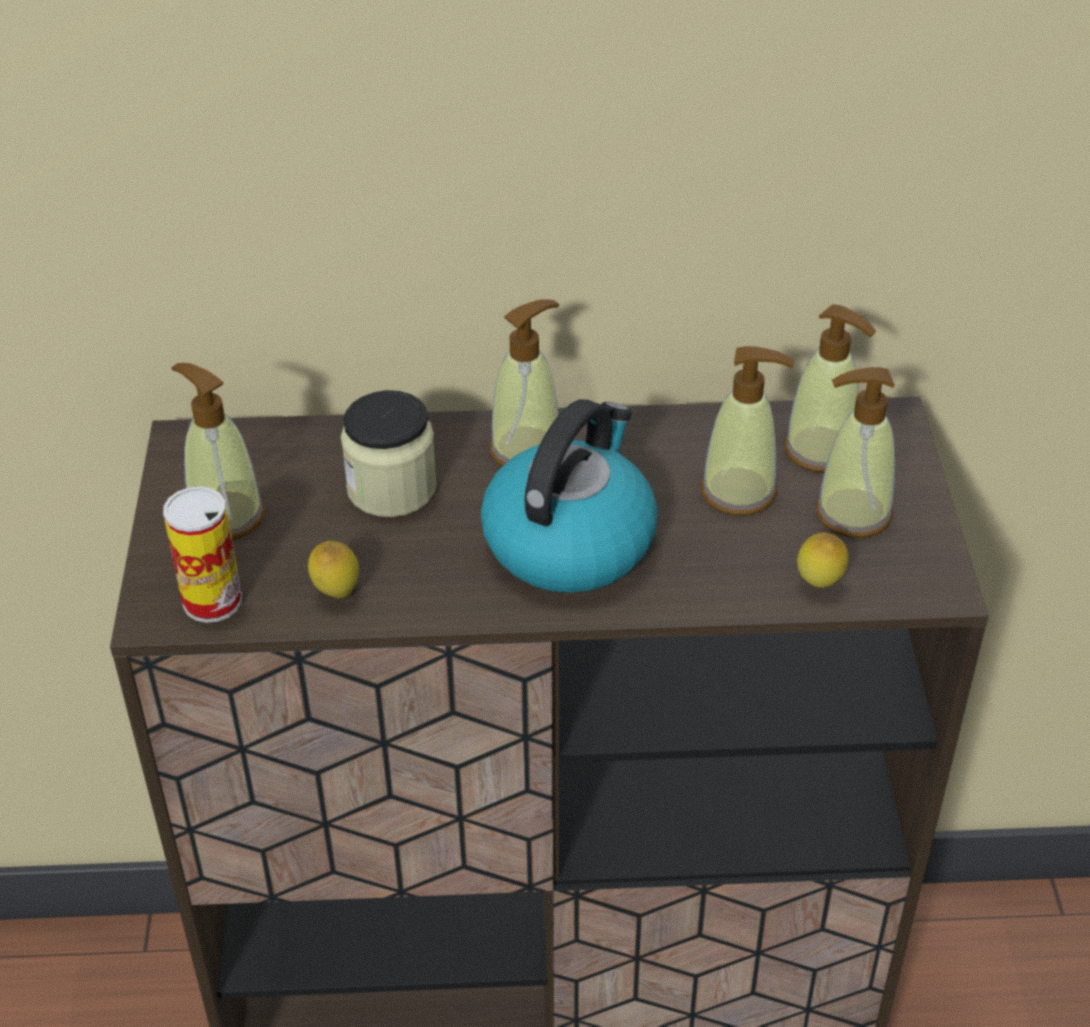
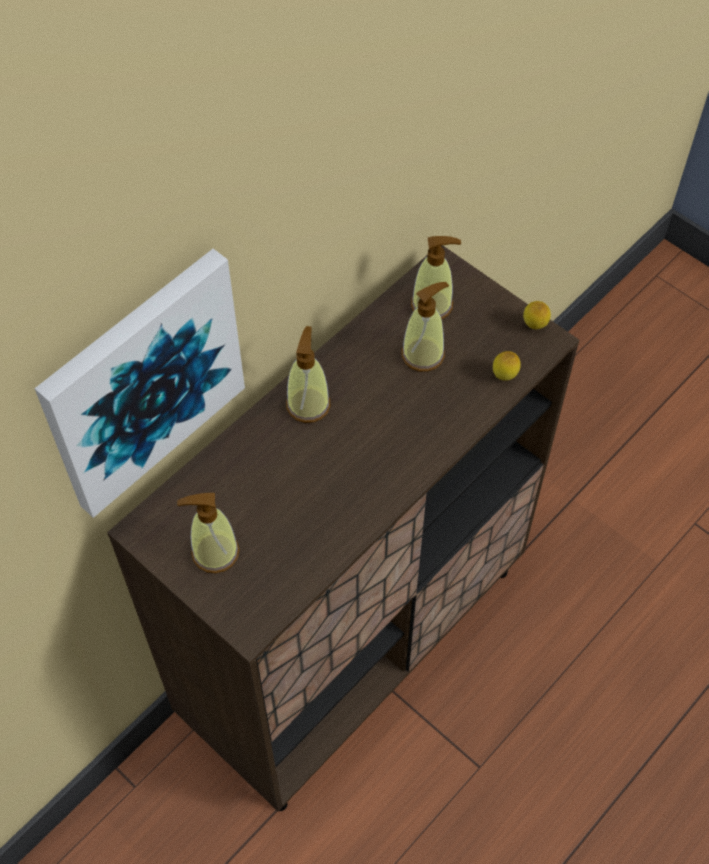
camera: 45 degrees left, 15 degrees up
can [163,486,242,623] -> none
lemon [308,541,359,598] -> lemon moved to [523,301,551,330]
jar [341,390,437,517] -> none
kettle [481,399,658,593] -> none
soap dispenser [816,367,895,538] -> none
none -> picture [35,249,245,518]

